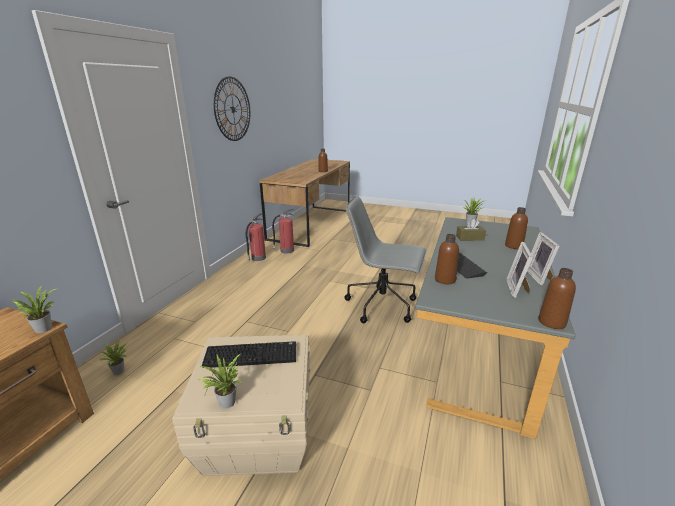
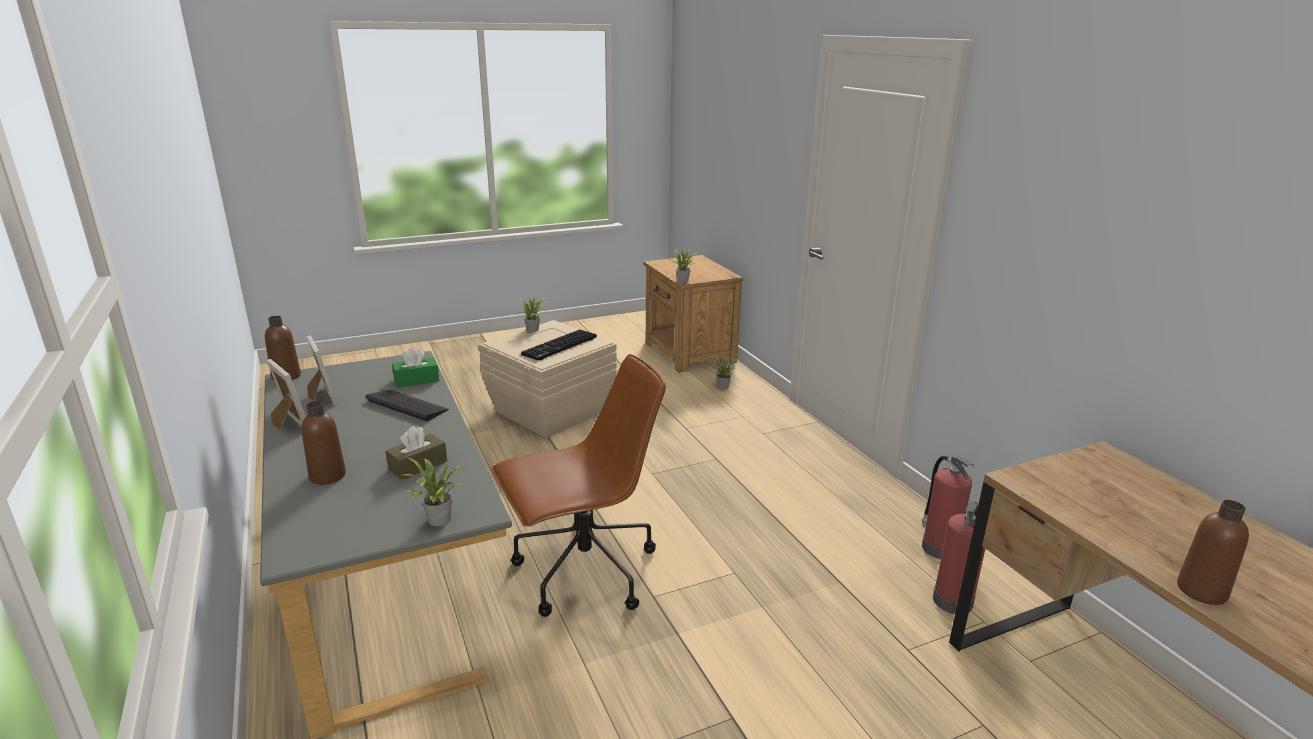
camera: 135 degrees right, 0 degrees up
wall clock [214,76,250,141] -> none
grey office chair [344,196,427,323] -> brown office chair [492,354,666,617]
brown bottle [435,234,459,284] -> green tissue box [392,347,439,388]

